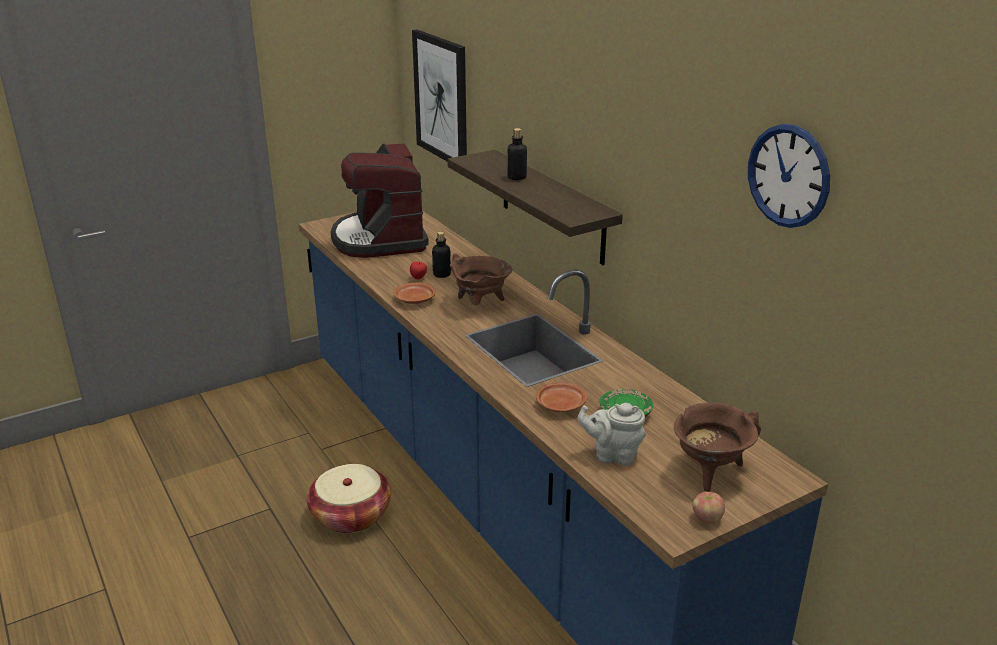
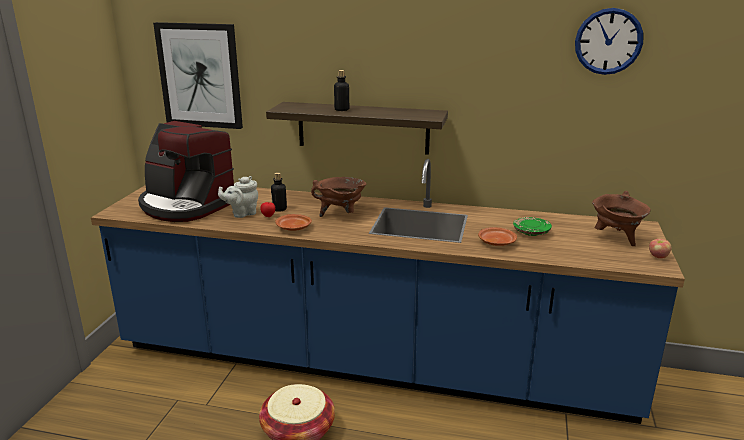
camera: 45 degrees left, 5 degrees down
grey teapot [578,403,646,466] -> grey teapot moved to [218,176,258,218]

